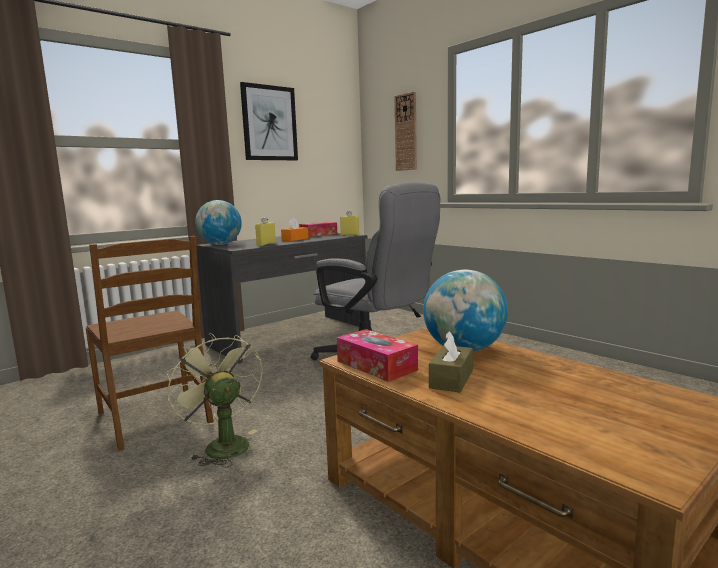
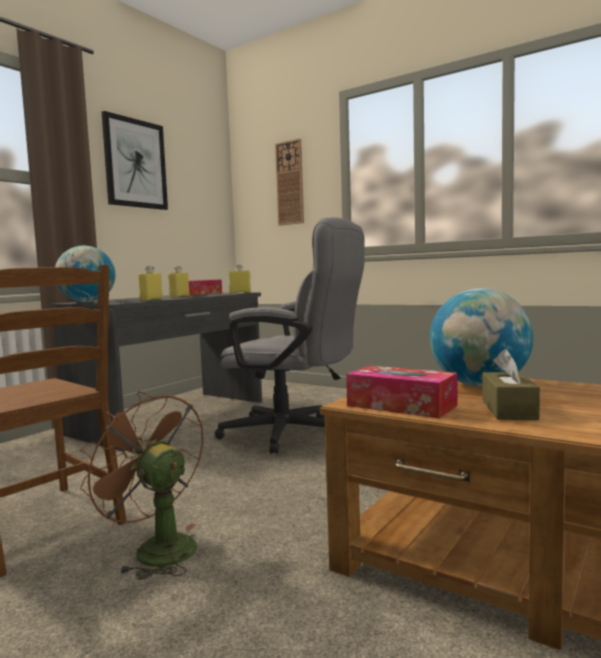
camera: 15 degrees left, 5 degrees down
green fan [166,333,263,468] -> brown fan [79,391,203,580]
orange tissue box [281,217,309,241] -> yellow bottle [168,266,190,297]

